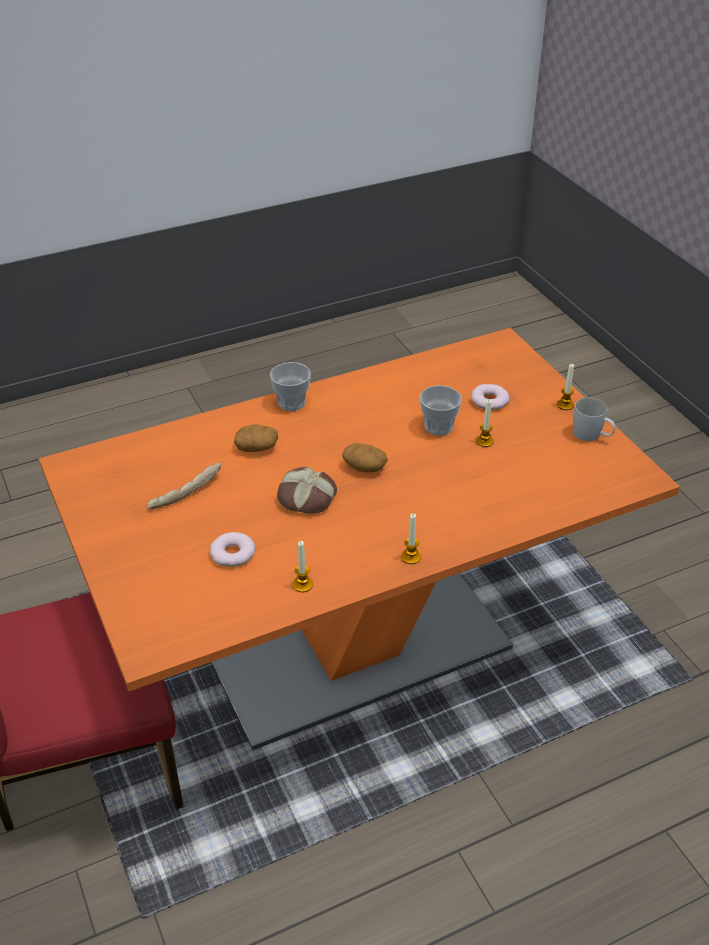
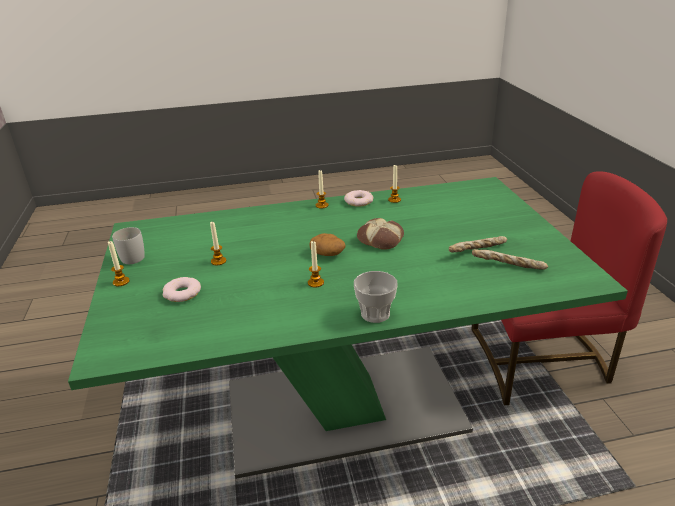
camera: 165 degrees left, 10 degrees down
orange dining table [39,328,680,750] -> green dining table [68,177,628,479]
donut [210,532,255,567] -> donut moved to [344,190,374,207]
potato [234,424,278,452] -> none
cup [419,385,462,436] -> none
none -> candle [308,241,324,288]
none -> bread [472,249,548,270]

